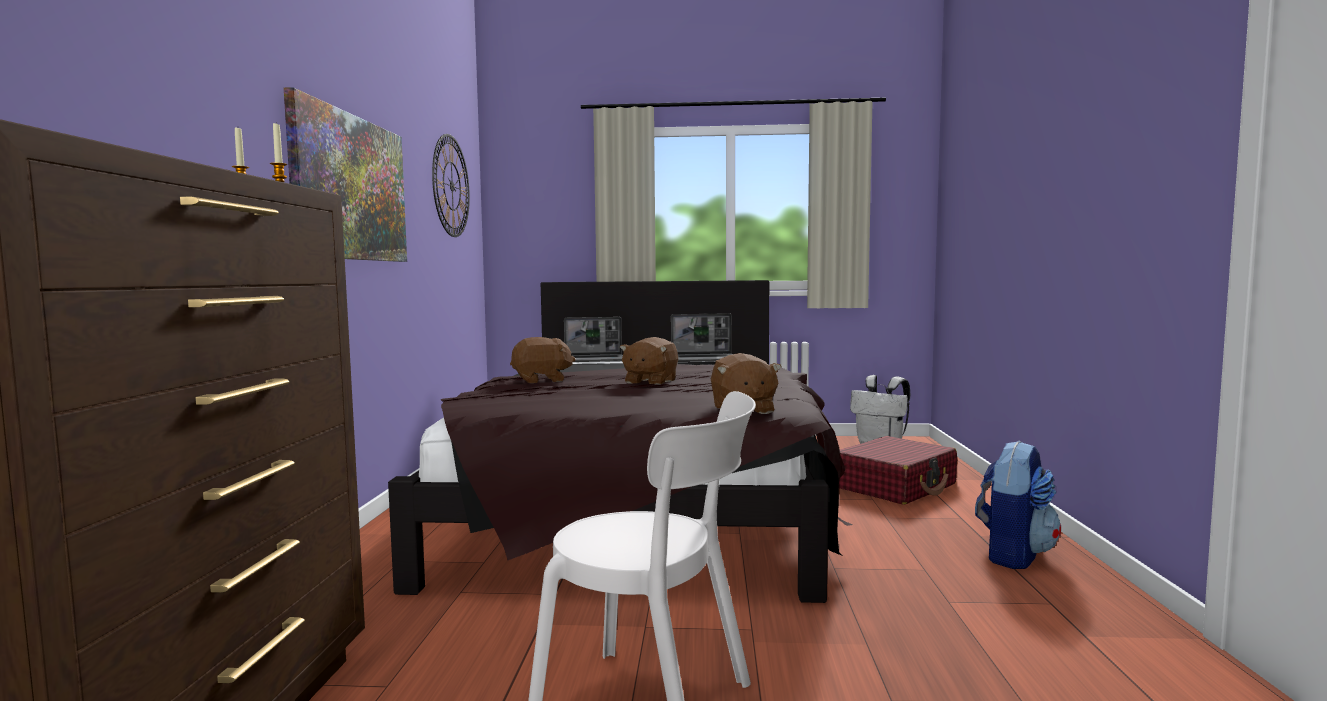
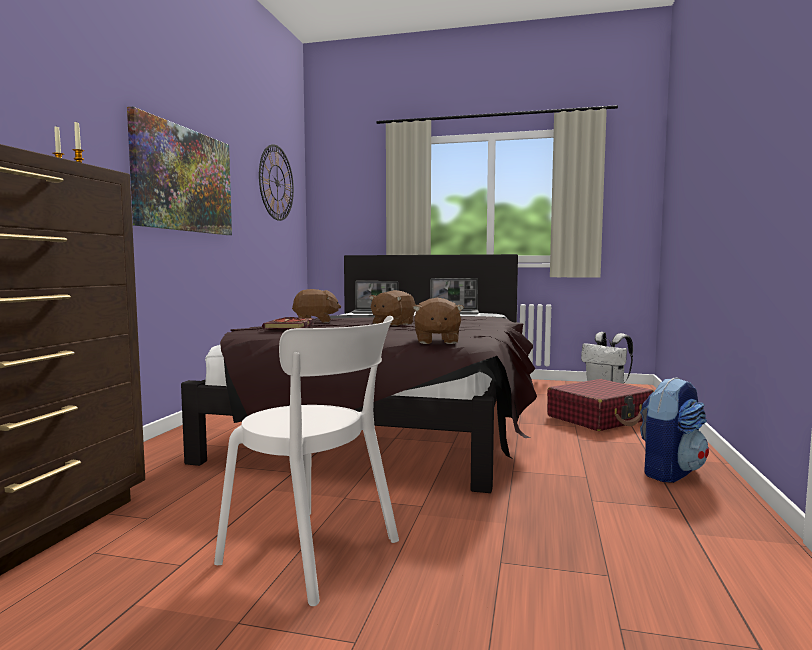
camera: 10 degrees right, 0 degrees up
none -> book [262,317,314,329]

